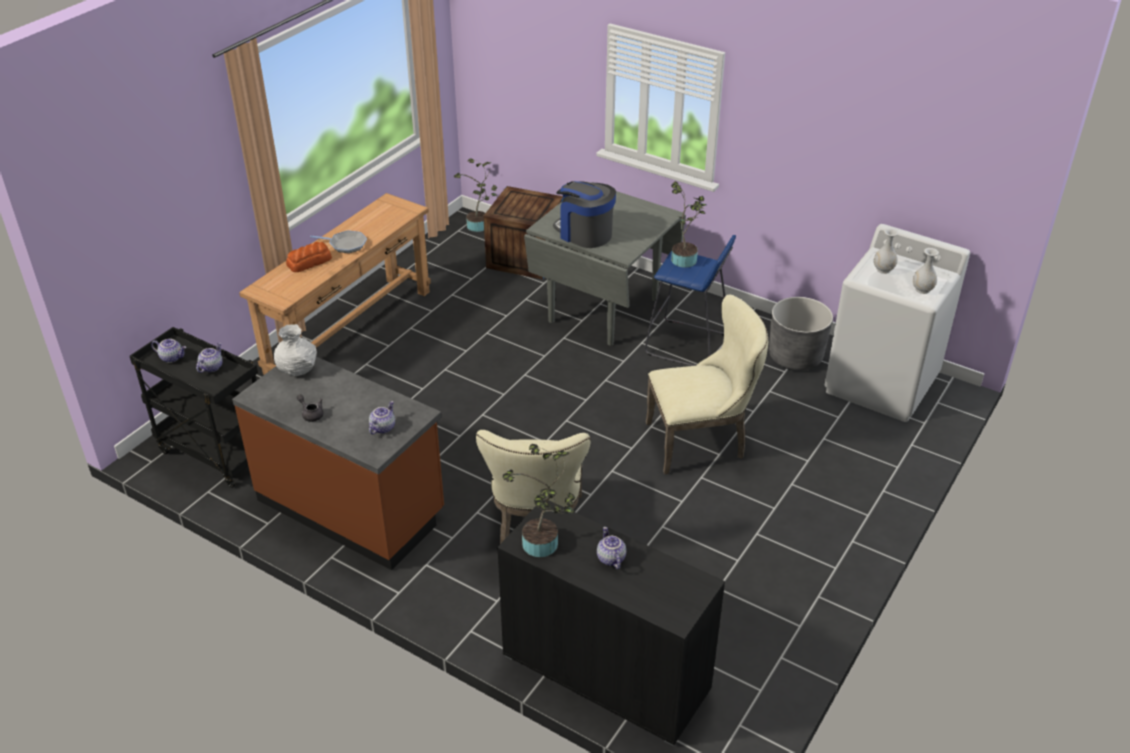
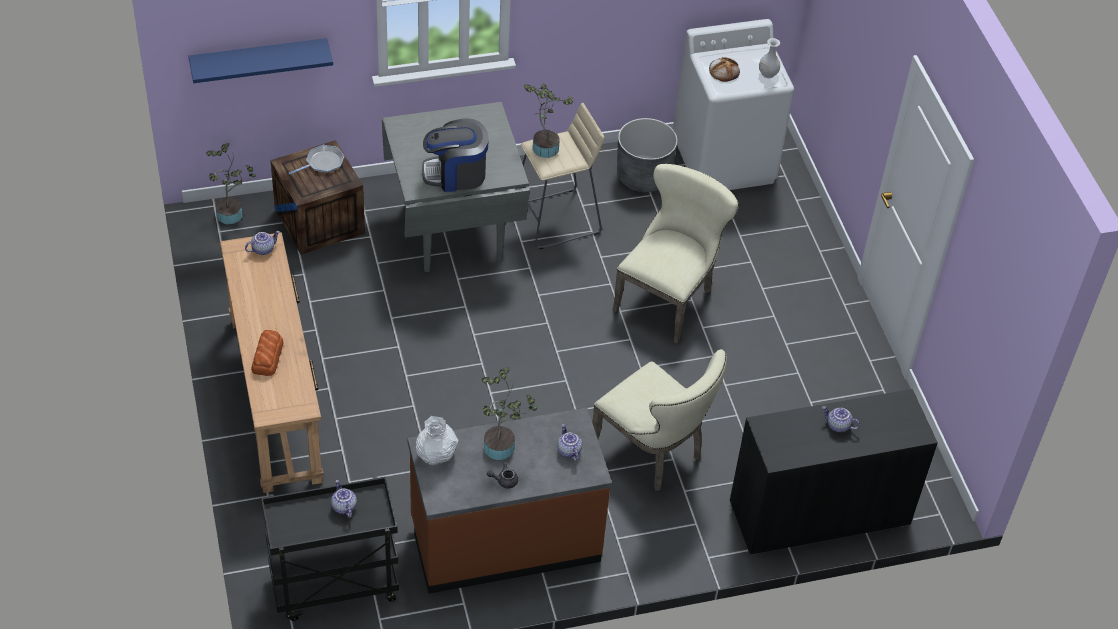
camera: 50 degrees left, 10 degrees up
teapot [151,339,186,363] -> teapot moved to [245,231,280,255]
frying pan [310,230,367,253] -> frying pan moved to [289,145,344,175]
potted plant [503,444,575,557] -> potted plant moved to [482,367,537,460]
blue stool [645,235,736,366] -> beige stool [516,103,604,249]
white vase [874,228,898,274] -> bread [709,57,740,82]
none -> blue shelf [188,38,333,83]

